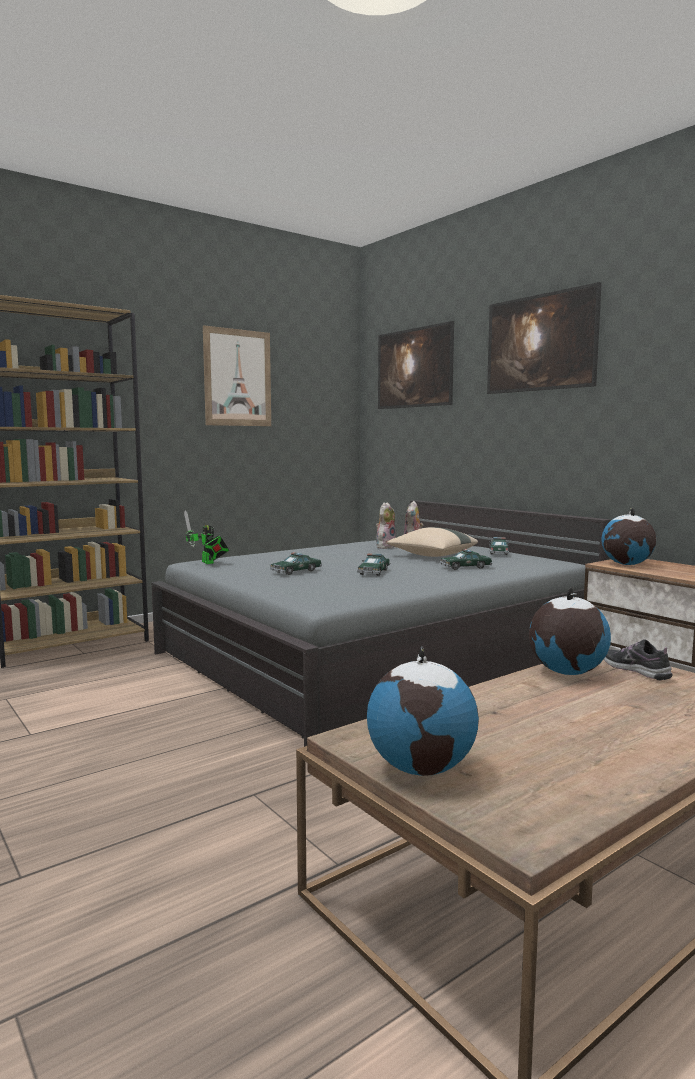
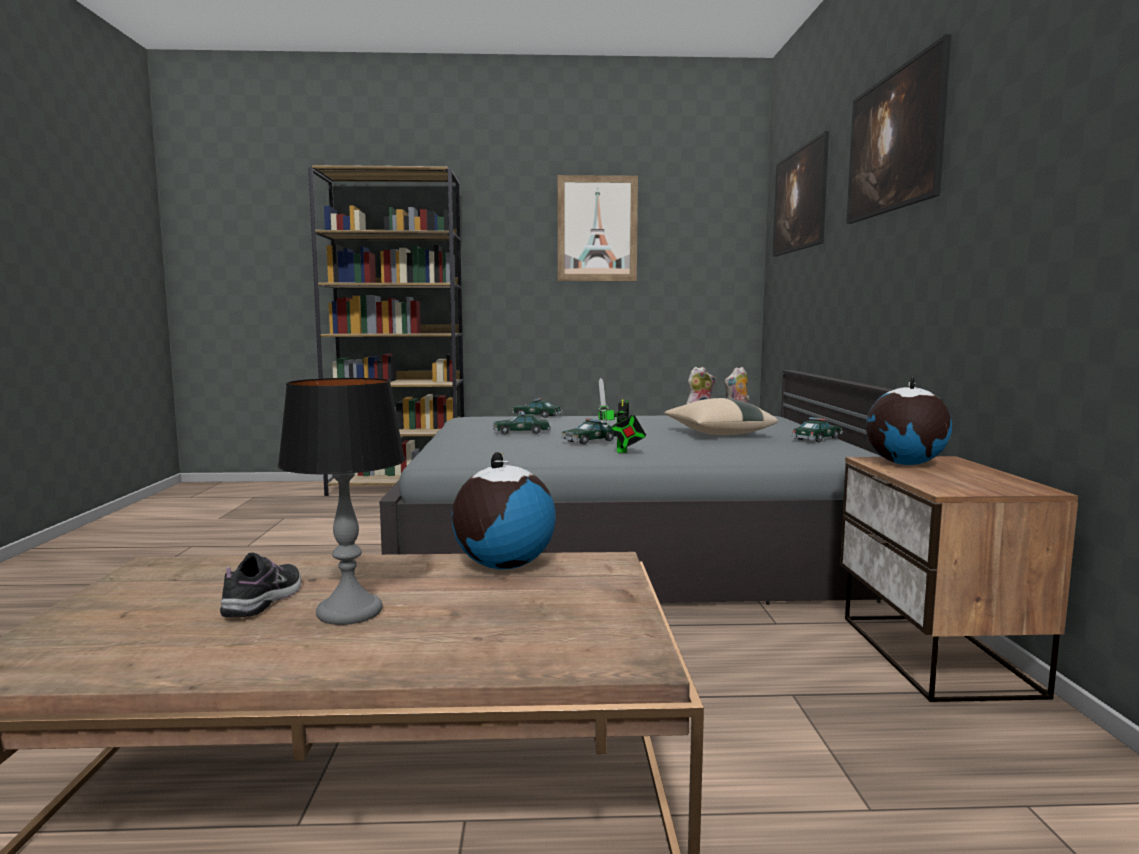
camera: 35 degrees right, 0 degrees up
toy robot [184,510,229,564] -> toy robot moved to [598,378,646,453]
globe [367,646,479,776] -> none
toy car [440,549,493,570] -> toy car moved to [512,398,562,418]
shoe [604,639,673,680] -> shoe moved to [220,553,301,618]
none -> table lamp [278,378,405,625]

